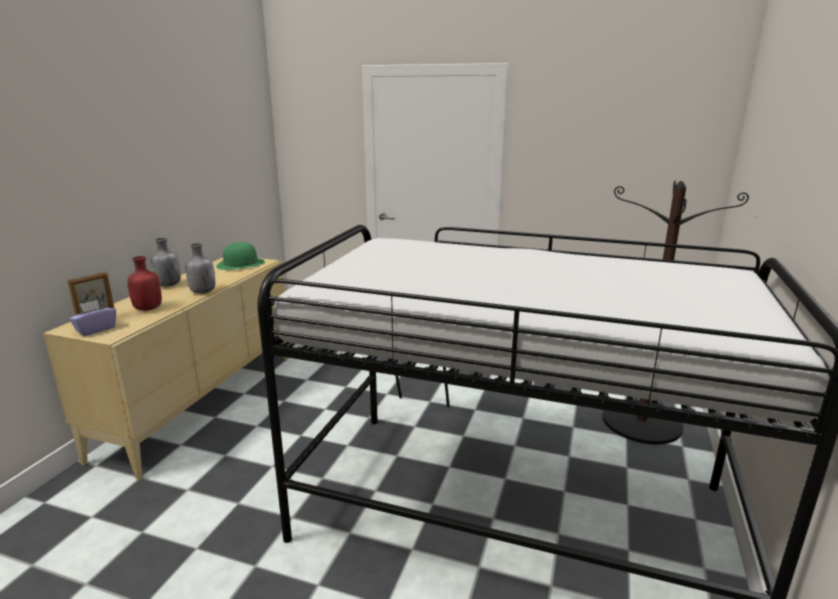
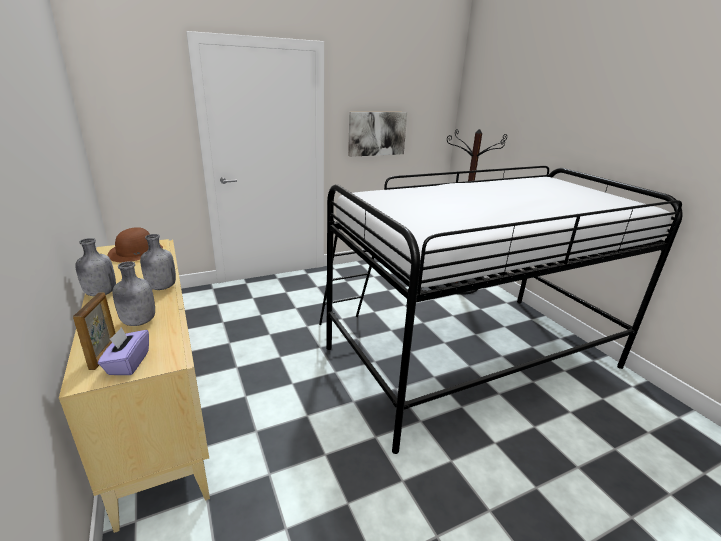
camera: 45 degrees left, 5 degrees up
red bottle [127,256,162,311] -> grey bottle [112,261,155,326]
green hat [216,242,265,270] -> brown hat [108,227,163,262]
none -> picture [348,112,407,157]

